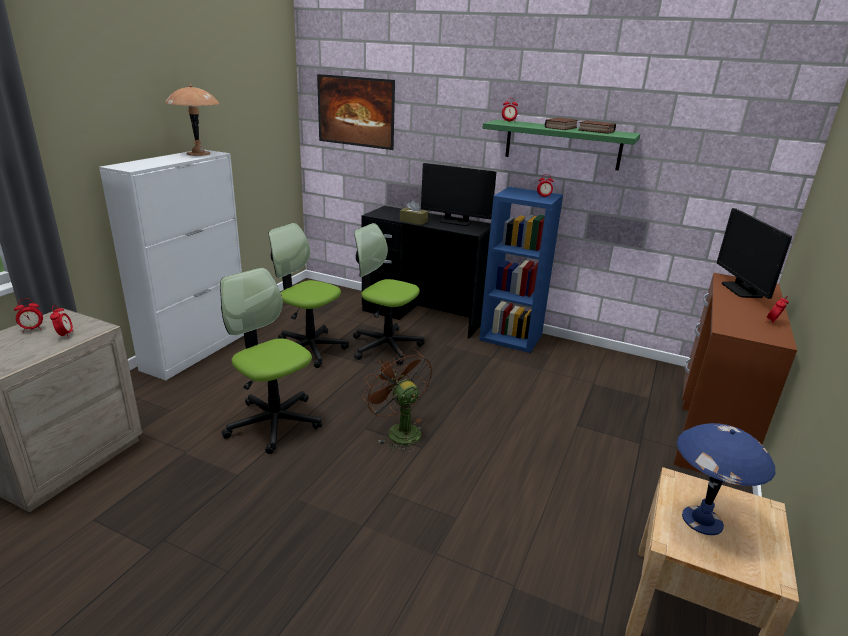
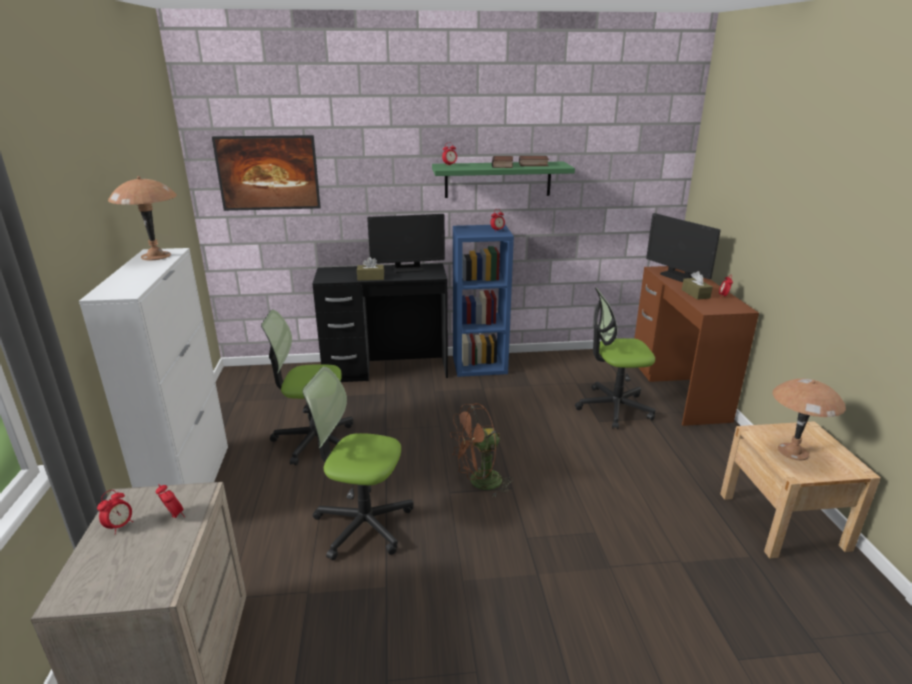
camera: 30 degrees left, 0 degrees up
office chair [353,223,425,365] -> office chair moved to [575,287,655,429]
brown fan [362,349,432,452] -> brown fan turned 45 degrees counterclockwise [450,403,513,497]
blue table lamp [677,423,775,535] -> brown table lamp [773,379,846,460]
none -> brown tissue box [682,271,713,300]

